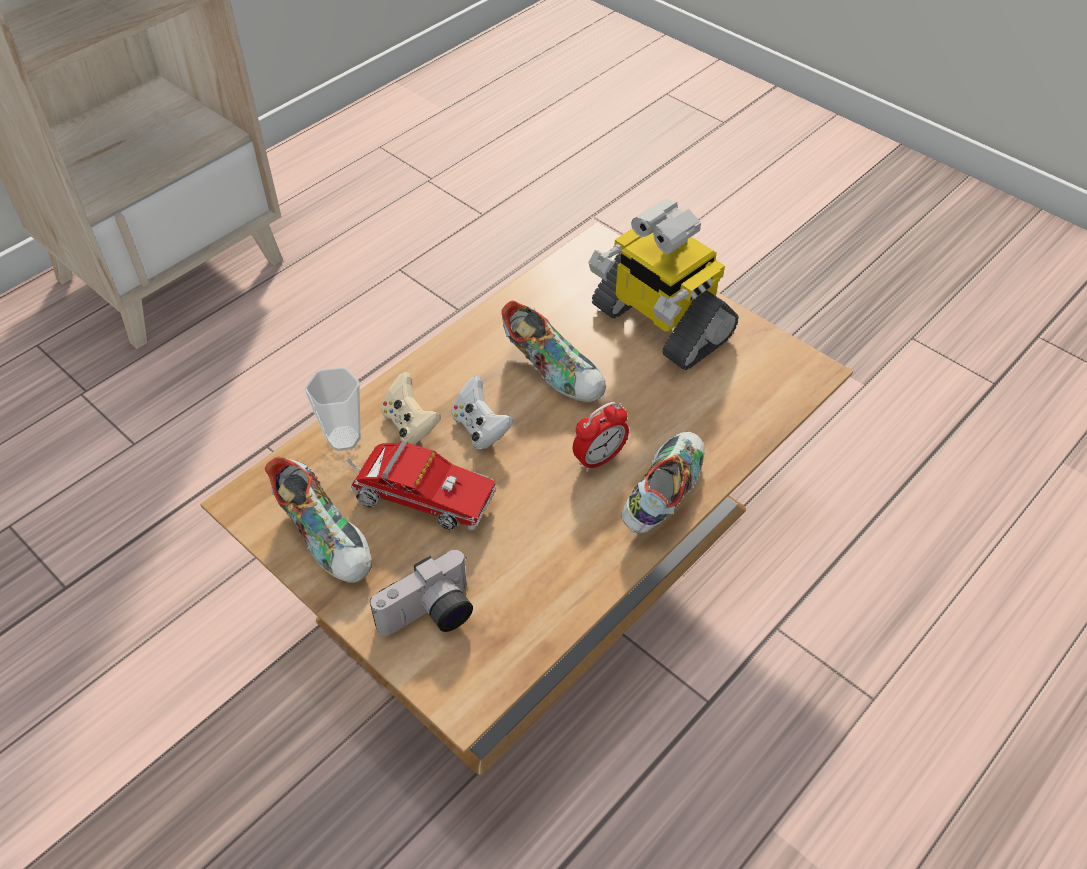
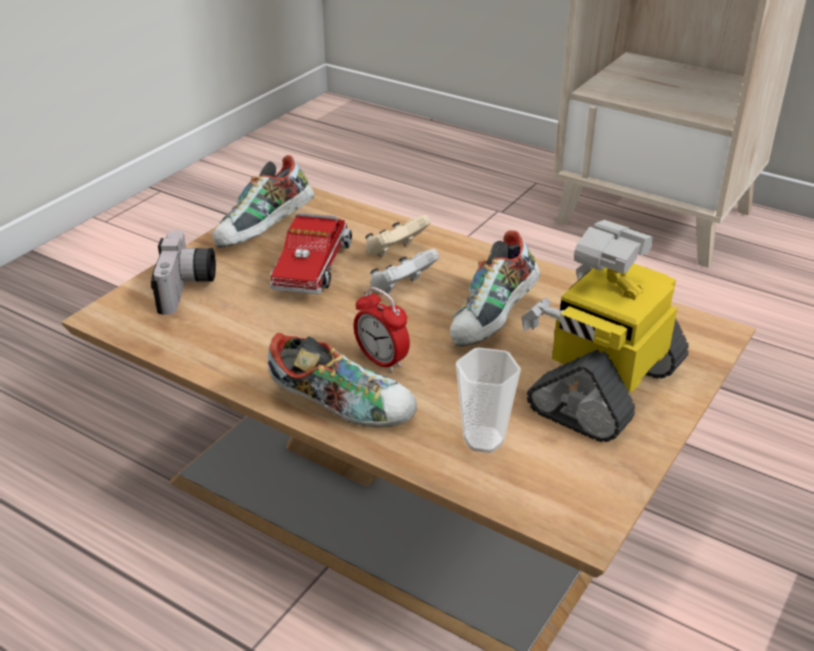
camera: 80 degrees right, 15 degrees down
cup [305,367,361,451] -> cup moved to [456,347,521,453]
camera [370,550,473,636] -> camera turned 135 degrees counterclockwise [151,230,216,315]

